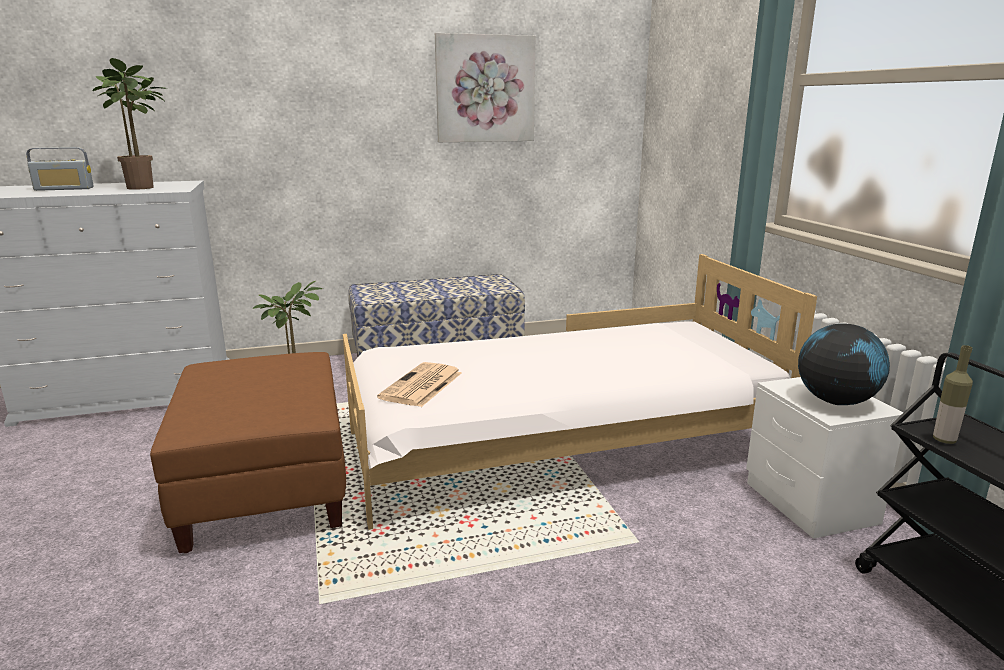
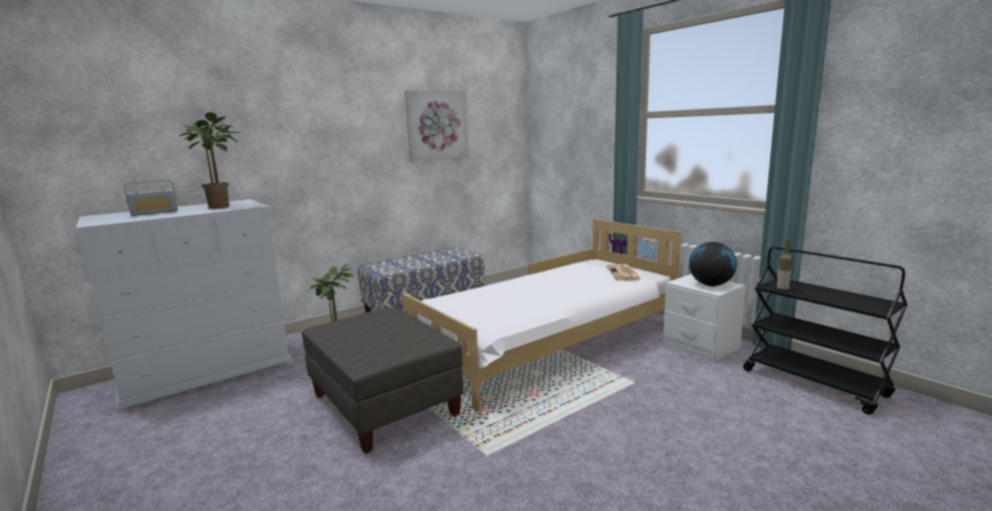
camera: 20 degrees left, 5 degrees down
brown ottoman [150,352,346,553] -> grey ottoman [302,307,463,453]
newspaper [377,362,462,407] -> newspaper moved to [606,264,642,281]

